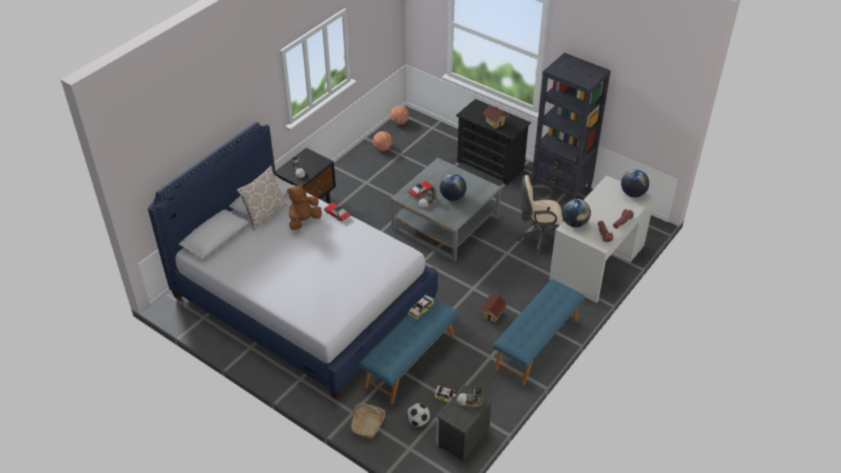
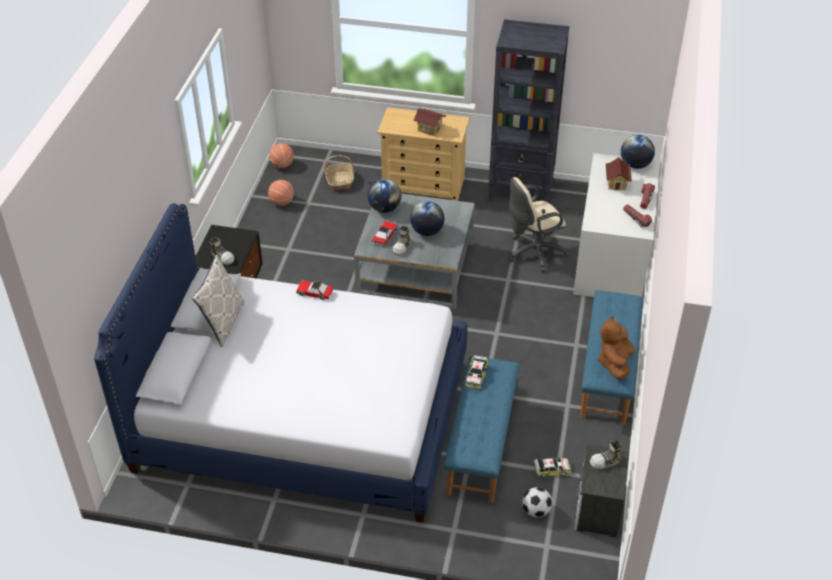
camera: 25 degrees left, 0 degrees up
brown plush toy [287,183,322,230] -> brown plush toy moved to [598,316,635,380]
basket [351,403,385,439] -> basket moved to [324,155,354,190]
black dresser [456,99,531,185] -> beige dresser [377,107,470,201]
toy house [480,294,508,322] -> toy house moved to [606,158,632,191]
globe [562,199,591,227] -> globe moved to [368,179,401,213]

